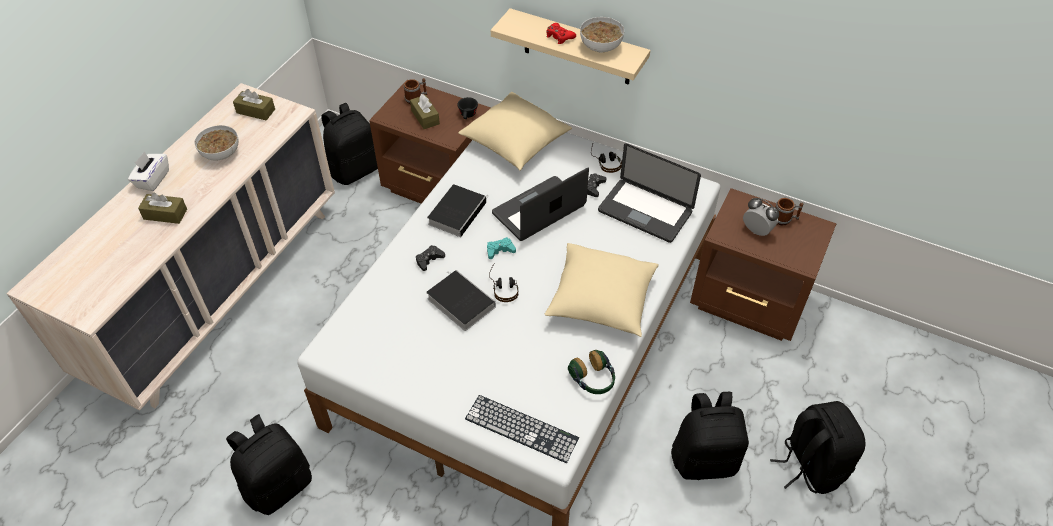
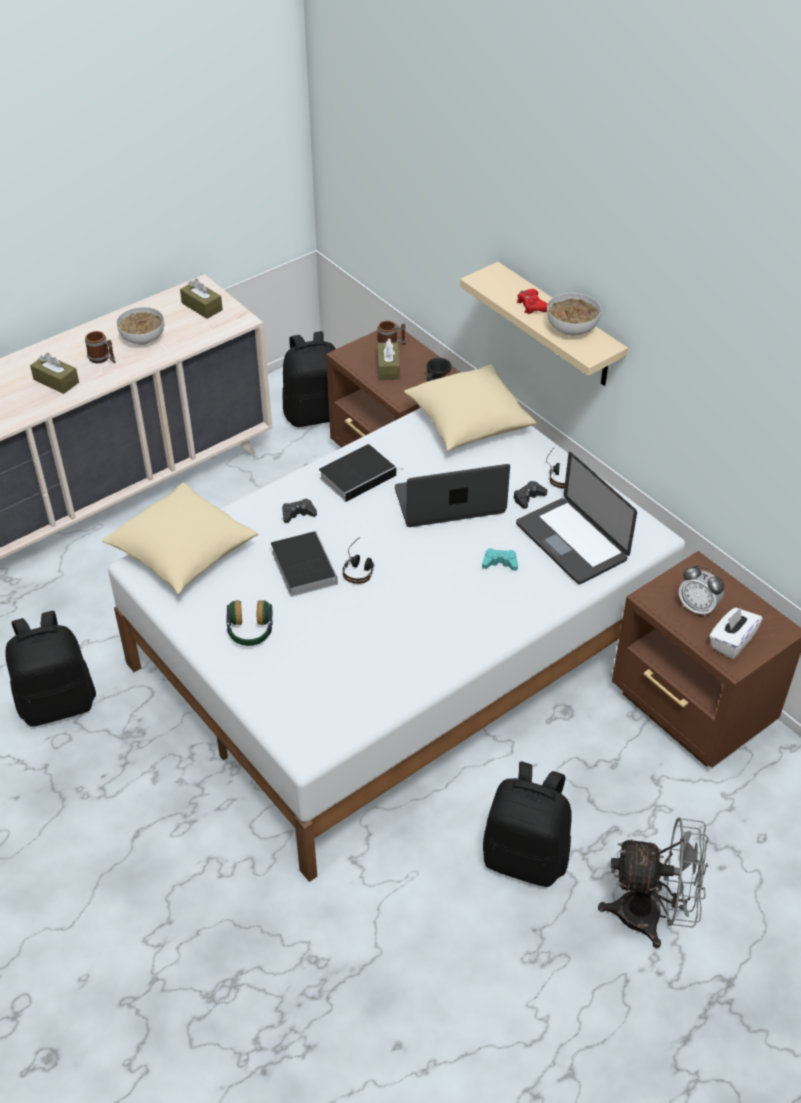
camera: 25 degrees right, 5 degrees down
white tissue box [128,152,169,191] -> white tissue box moved to [709,607,763,659]
keyboard [465,395,579,463] -> none
turquoise game controller [487,237,516,259] -> turquoise game controller moved to [482,548,518,571]
beige pillow [545,243,659,337] -> beige pillow moved to [102,482,258,594]
headphones [568,350,615,394] -> headphones moved to [226,600,273,646]
alarm clock [743,198,779,236] -> alarm clock turned 150 degrees clockwise [679,565,724,617]
black backpack [770,401,866,494] -> grey fan [598,817,708,949]
mug [775,198,803,226] -> mug moved to [85,331,116,363]

